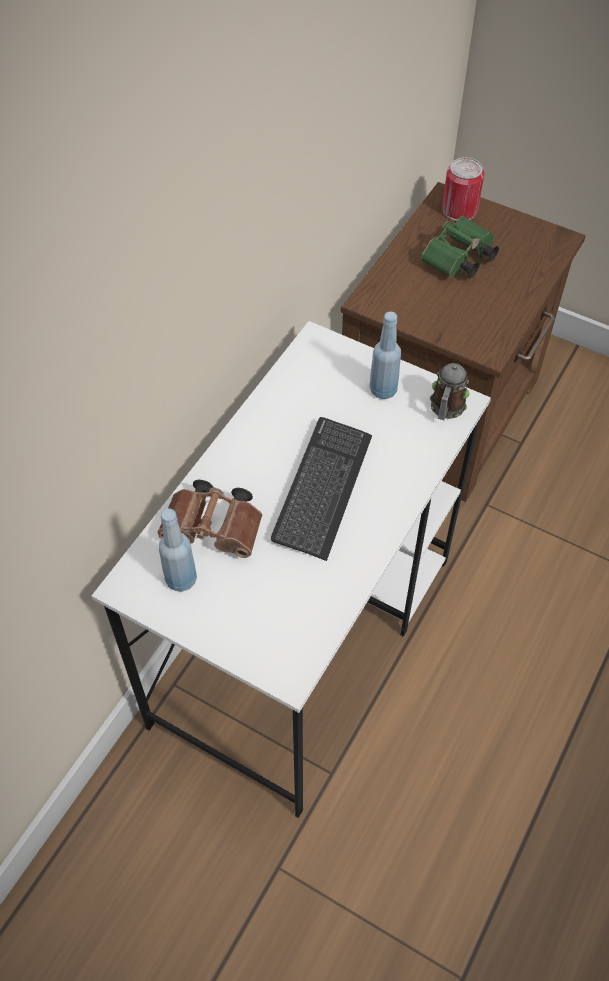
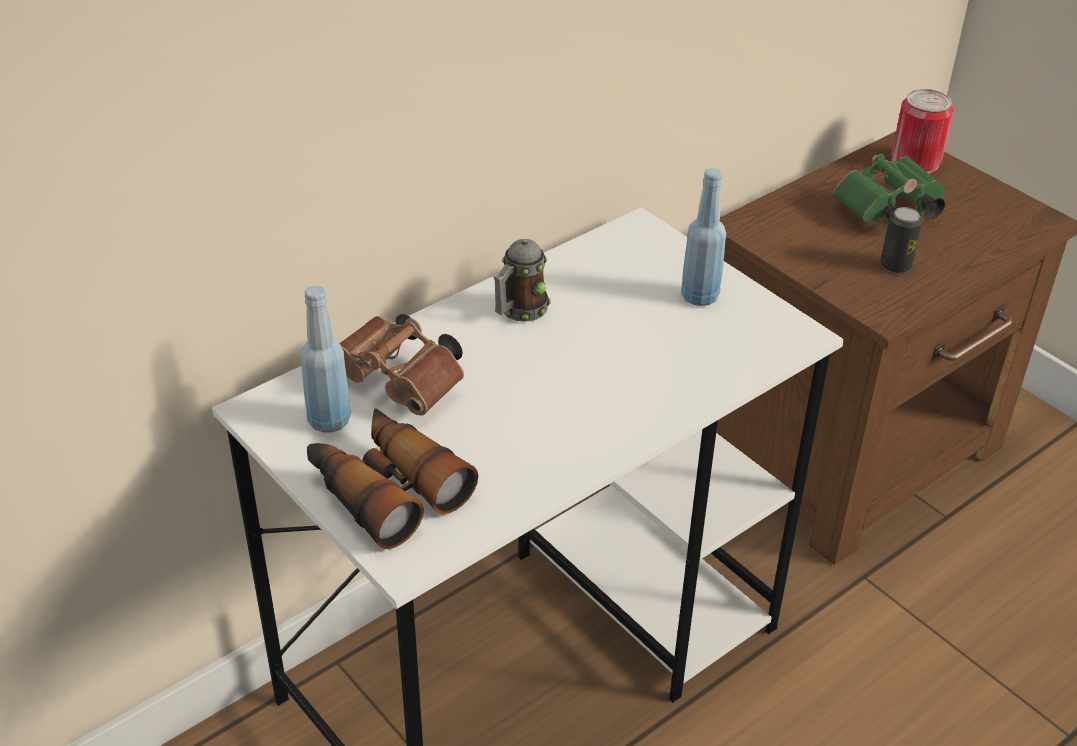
camera: 20 degrees right, 15 degrees down
keyboard [271,417,372,561] -> none
mug [430,363,469,420] -> mug moved to [494,239,551,322]
none -> binoculars [307,408,478,549]
none -> can [880,207,923,274]

